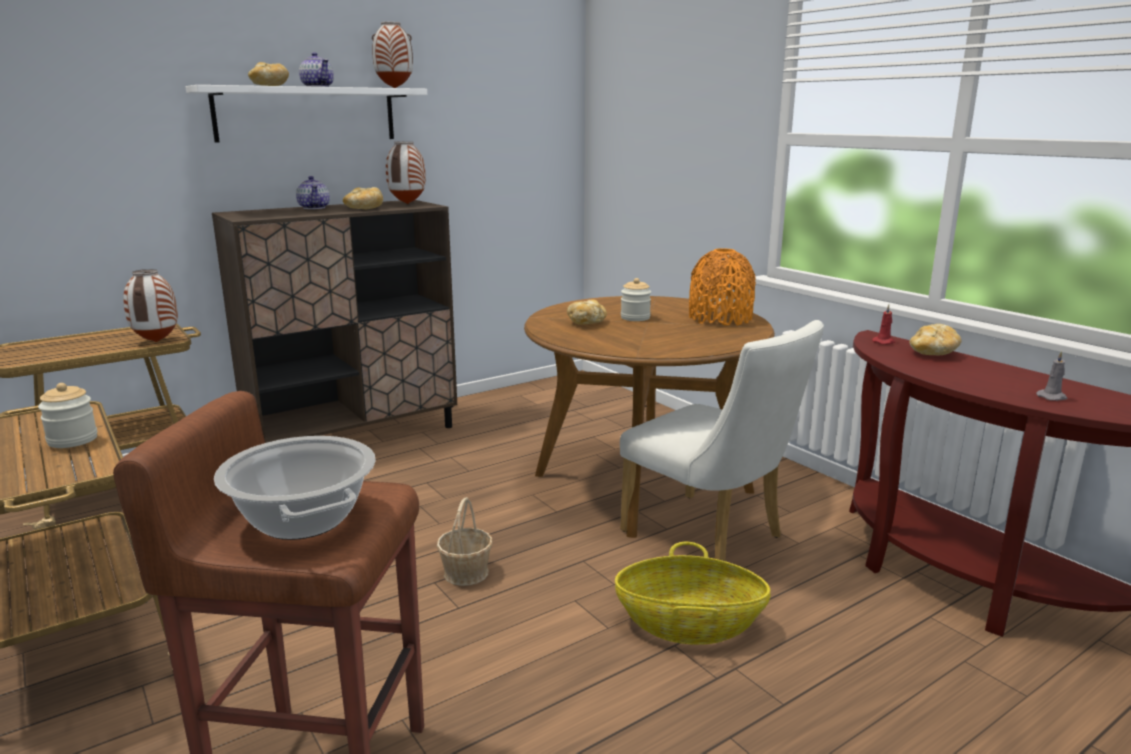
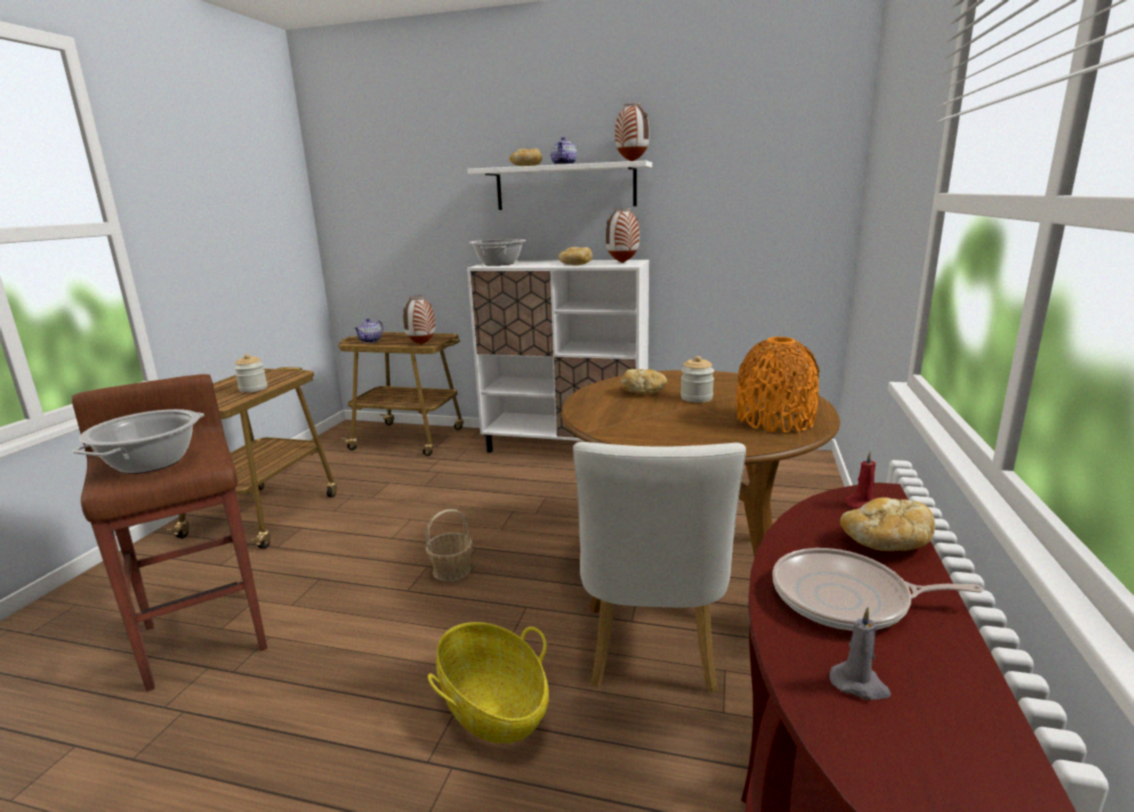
camera: 50 degrees right, 0 degrees up
brown cabinet [212,200,457,443] -> white cabinet [467,260,649,453]
teapot [296,176,330,209] -> teapot moved to [354,318,384,343]
none -> cooking pot [469,239,526,266]
none -> frying pan [773,548,984,631]

